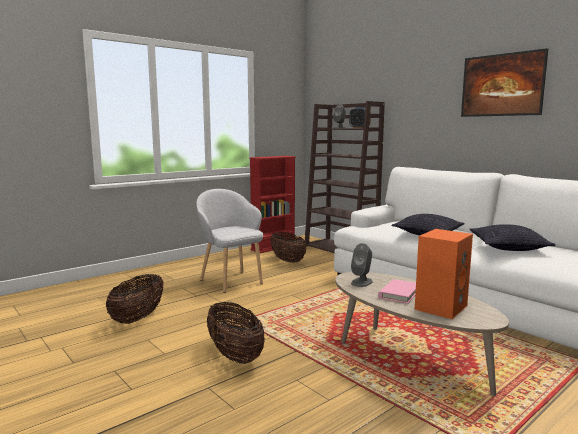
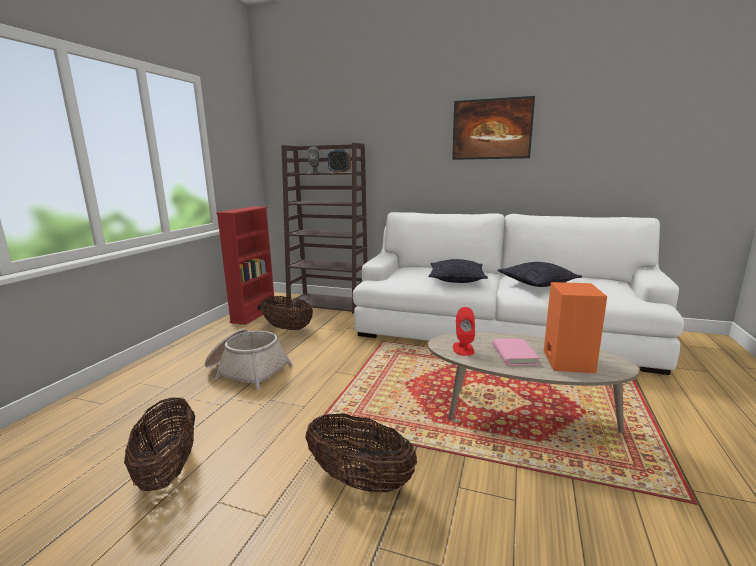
camera: 30 degrees left, 5 degrees up
grey armchair [197,189,263,293] -> basket [205,328,293,391]
grey speaker [351,243,373,287] -> red speaker [453,307,475,356]

